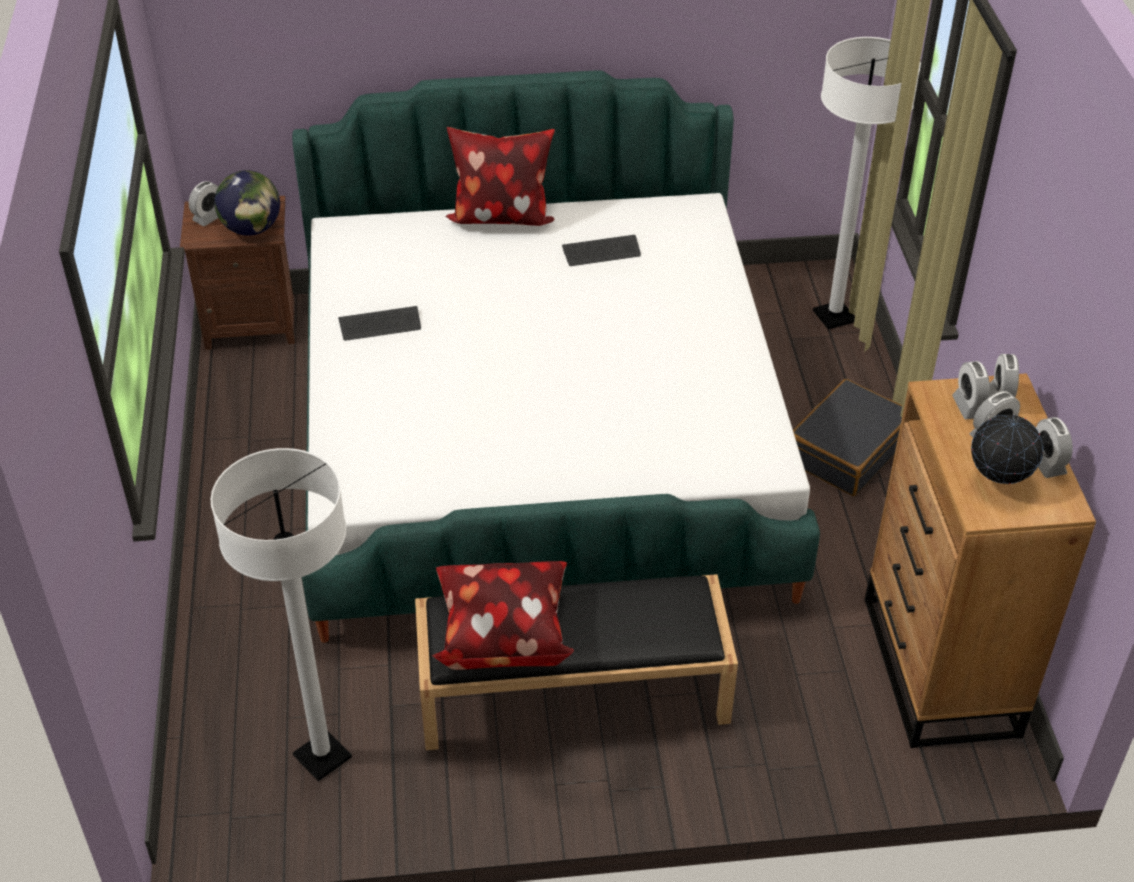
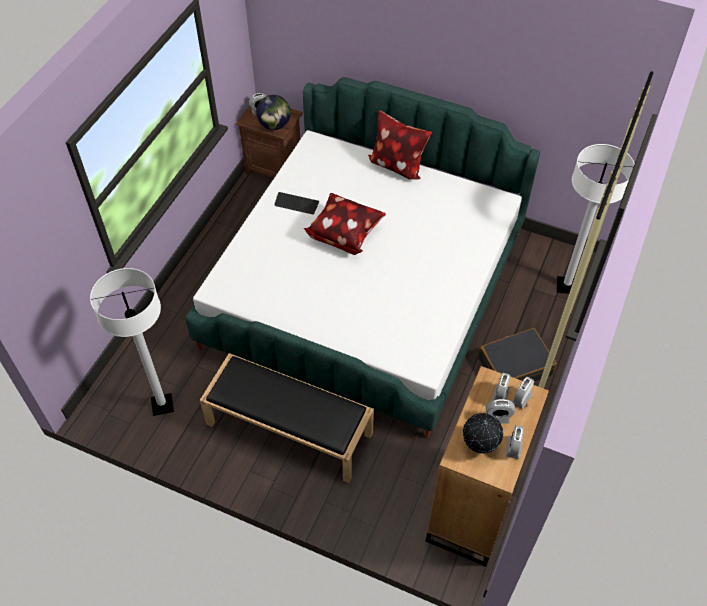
camera: 30 degrees right, 10 degrees up
pillow [432,561,574,670] -> pillow moved to [304,193,386,255]
keyboard [562,235,641,266] -> none

